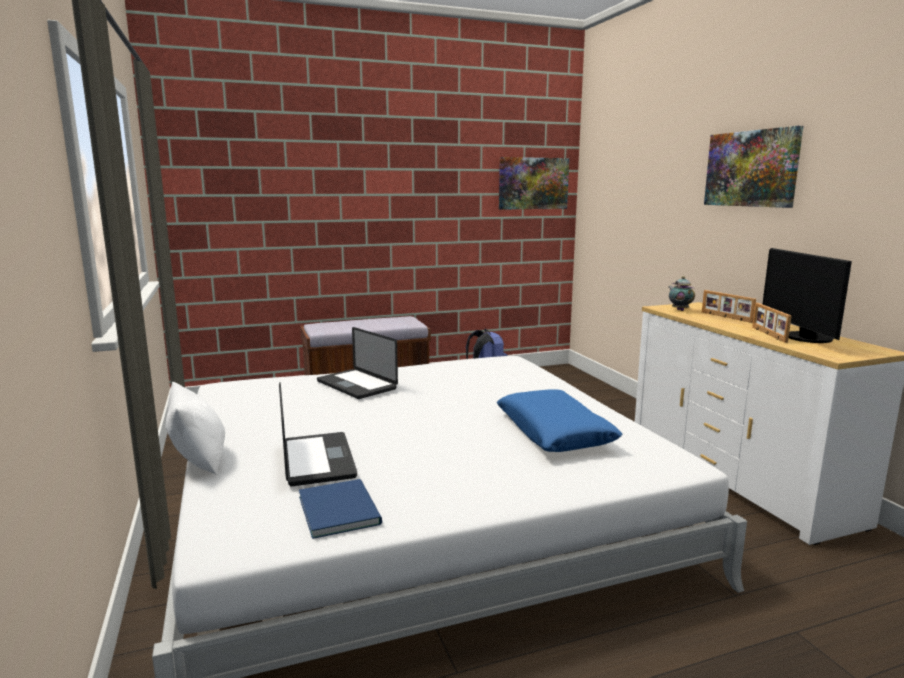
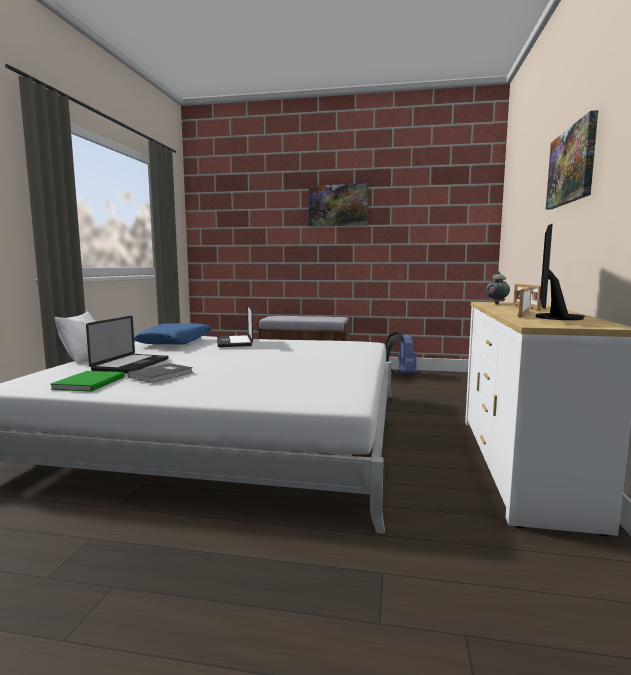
camera: 30 degrees right, 5 degrees down
blue book [299,479,382,539] -> green book [50,371,125,391]
blue pillow [497,389,622,452] -> blue pillow moved to [134,323,212,344]
picture [499,157,569,210] -> picture moved to [309,184,369,226]
none -> grey book [128,363,193,383]

